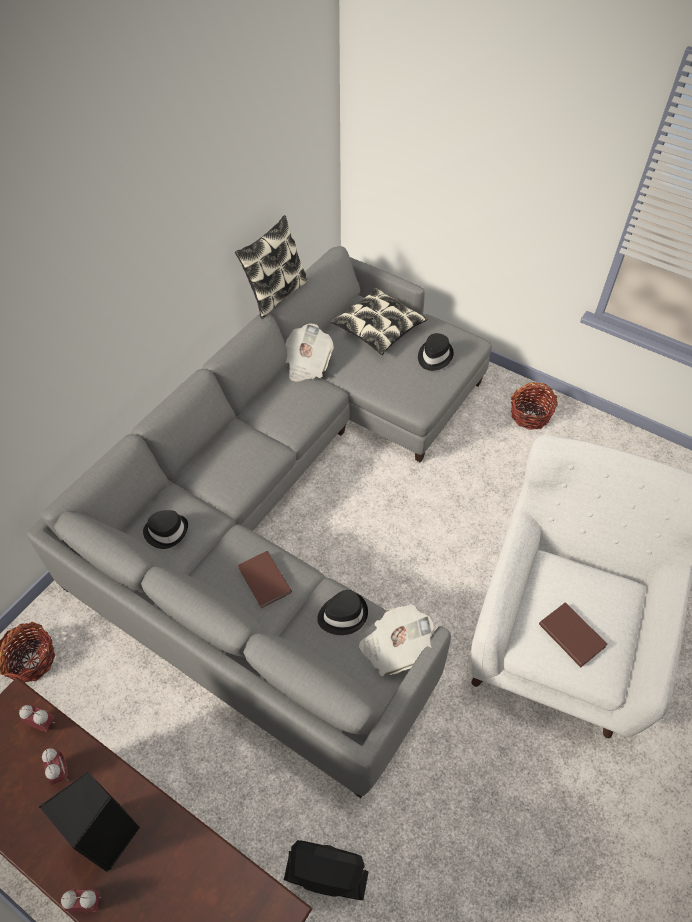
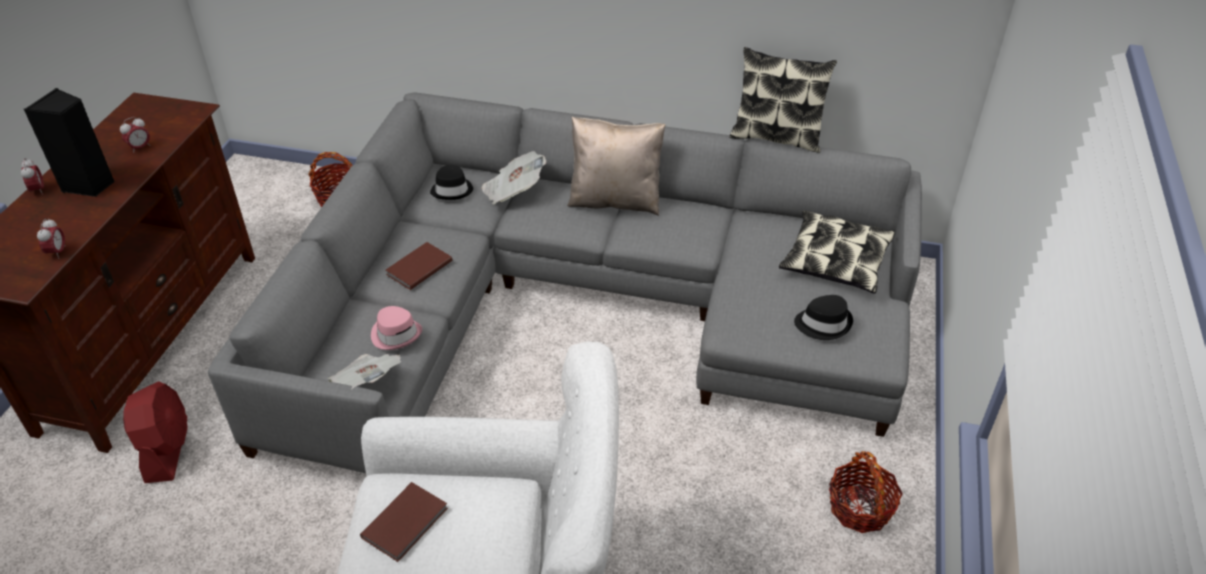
camera: 70 degrees right, 10 degrees down
alarm clock [19,705,55,731] -> alarm clock moved to [37,218,66,259]
black fan [284,840,369,900] -> red fan [123,381,188,483]
newspaper [285,323,334,381] -> newspaper moved to [481,151,546,205]
black hat [317,590,368,635] -> pink hat [371,306,422,350]
none -> beige pillow [567,116,666,216]

